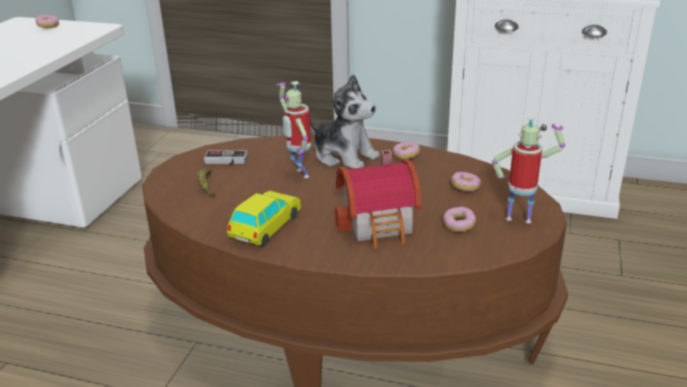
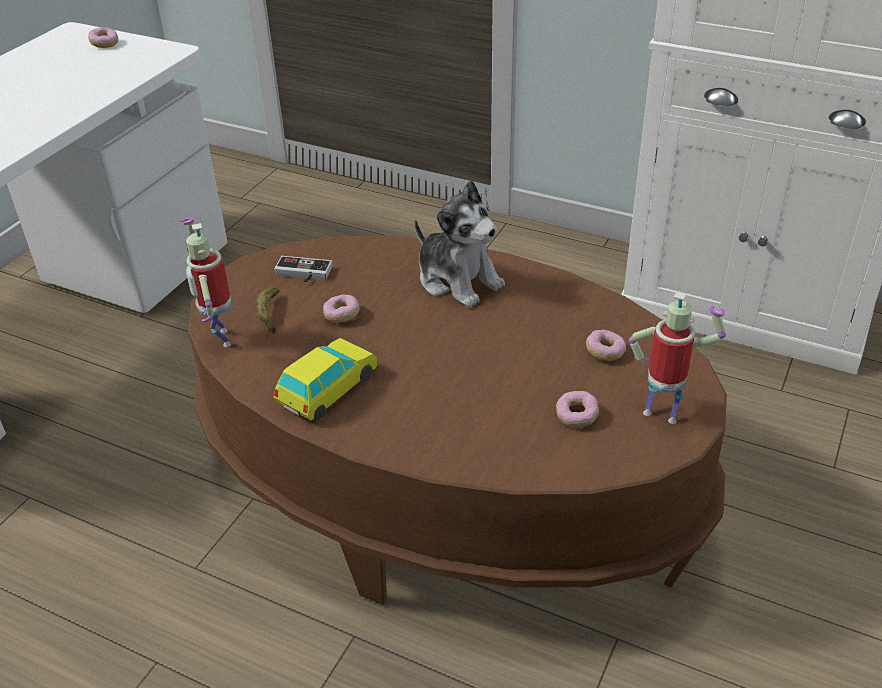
camera: 10 degrees right, 10 degrees up
toy robot [276,81,311,178] -> toy robot moved to [181,218,231,347]
toy house [335,150,422,249] -> none
donut [393,142,420,159] -> donut moved to [323,294,360,323]

